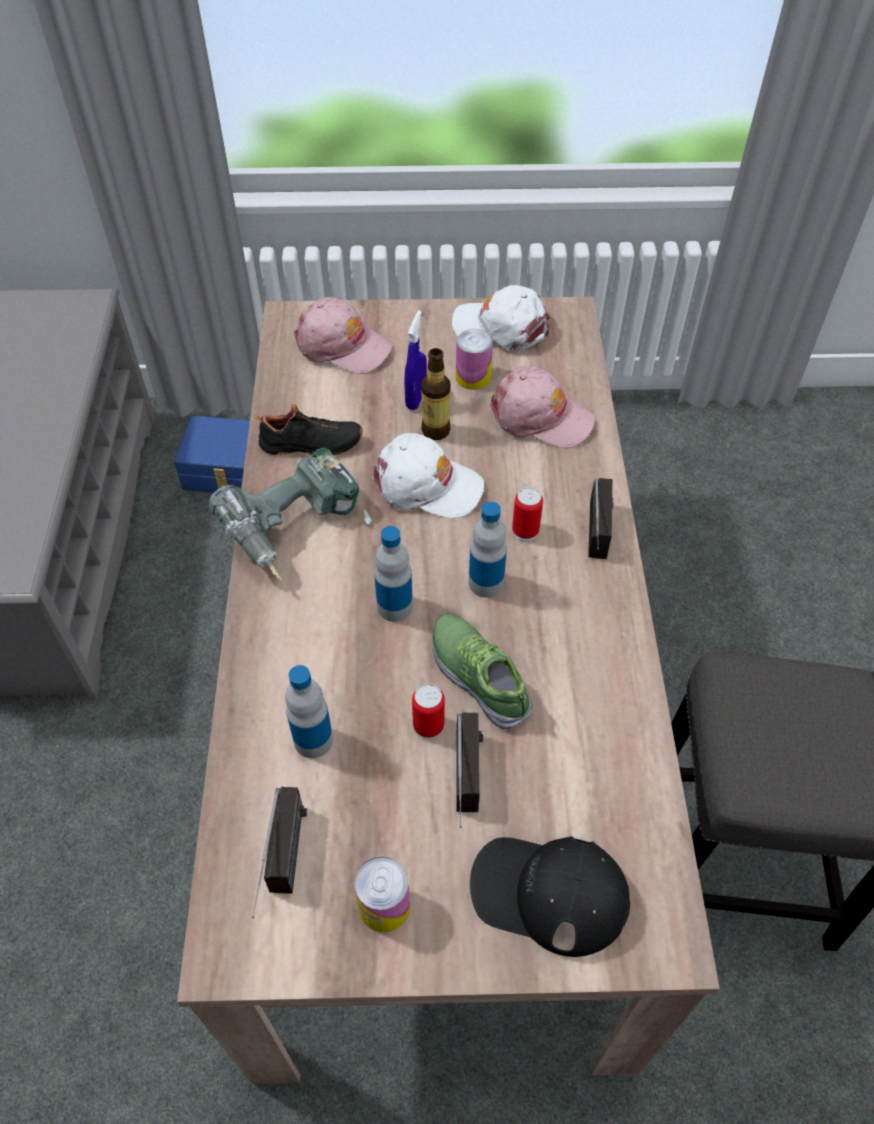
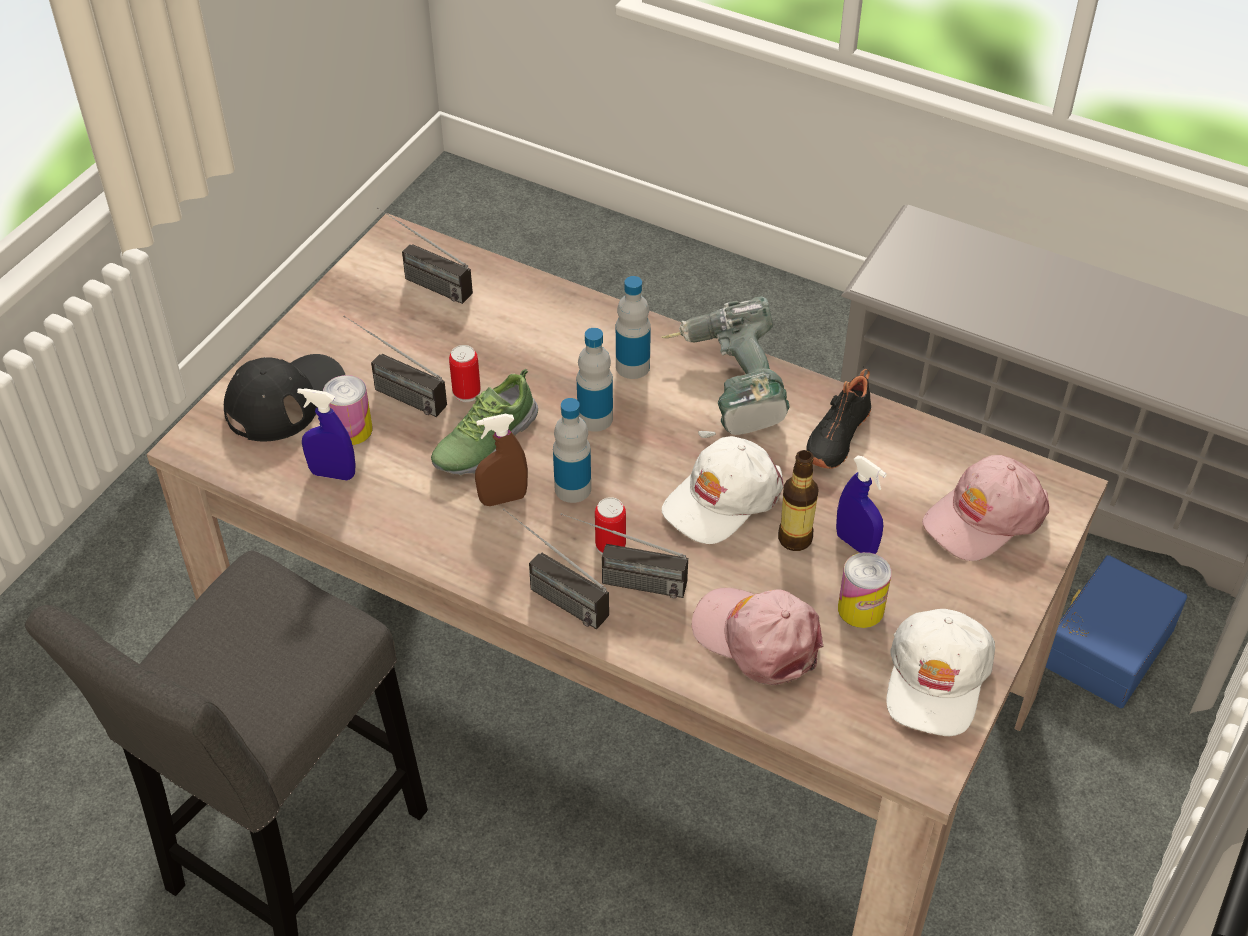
camera: 120 degrees right, 5 degrees down
bottle [285,665,333,758] -> bottle moved to [616,276,651,379]
can [354,856,410,933] -> can moved to [323,375,372,445]
shoe [432,613,533,729] -> shoe turned 135 degrees clockwise [431,369,538,475]
white cap [452,285,550,351] -> white cap turned 150 degrees clockwise [886,609,995,736]
pink cap [489,366,595,448] -> pink cap turned 75 degrees clockwise [692,588,823,685]
none -> blue spray bottle [297,388,355,481]
none -> brown spray bottle [475,414,528,506]
none -> radio [560,513,688,598]

